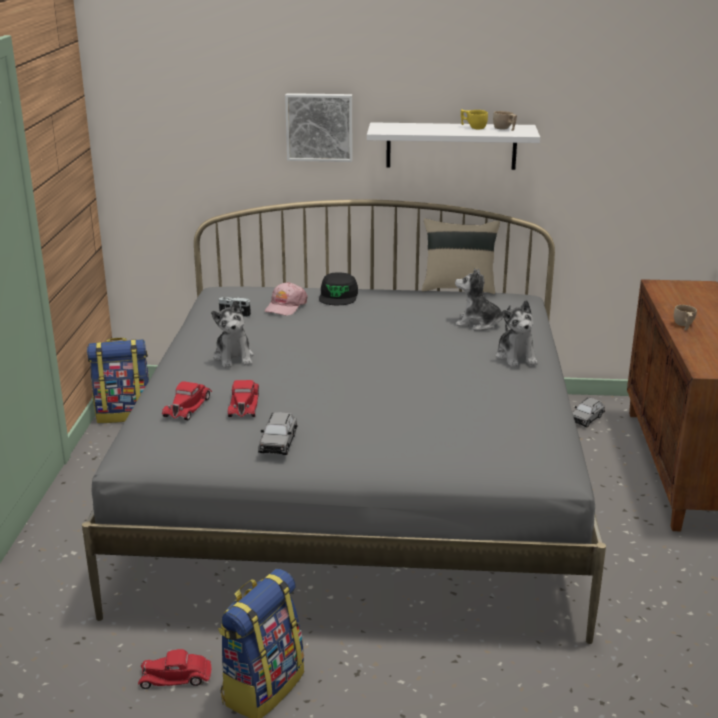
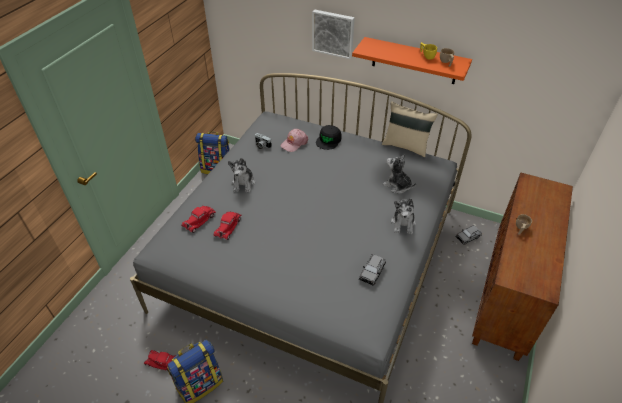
camera: 20 degrees right, 20 degrees up
grey toy car [258,412,297,455] -> grey toy car moved to [359,254,386,286]
white shelf [367,122,540,170] -> orange shelf [352,37,472,84]

